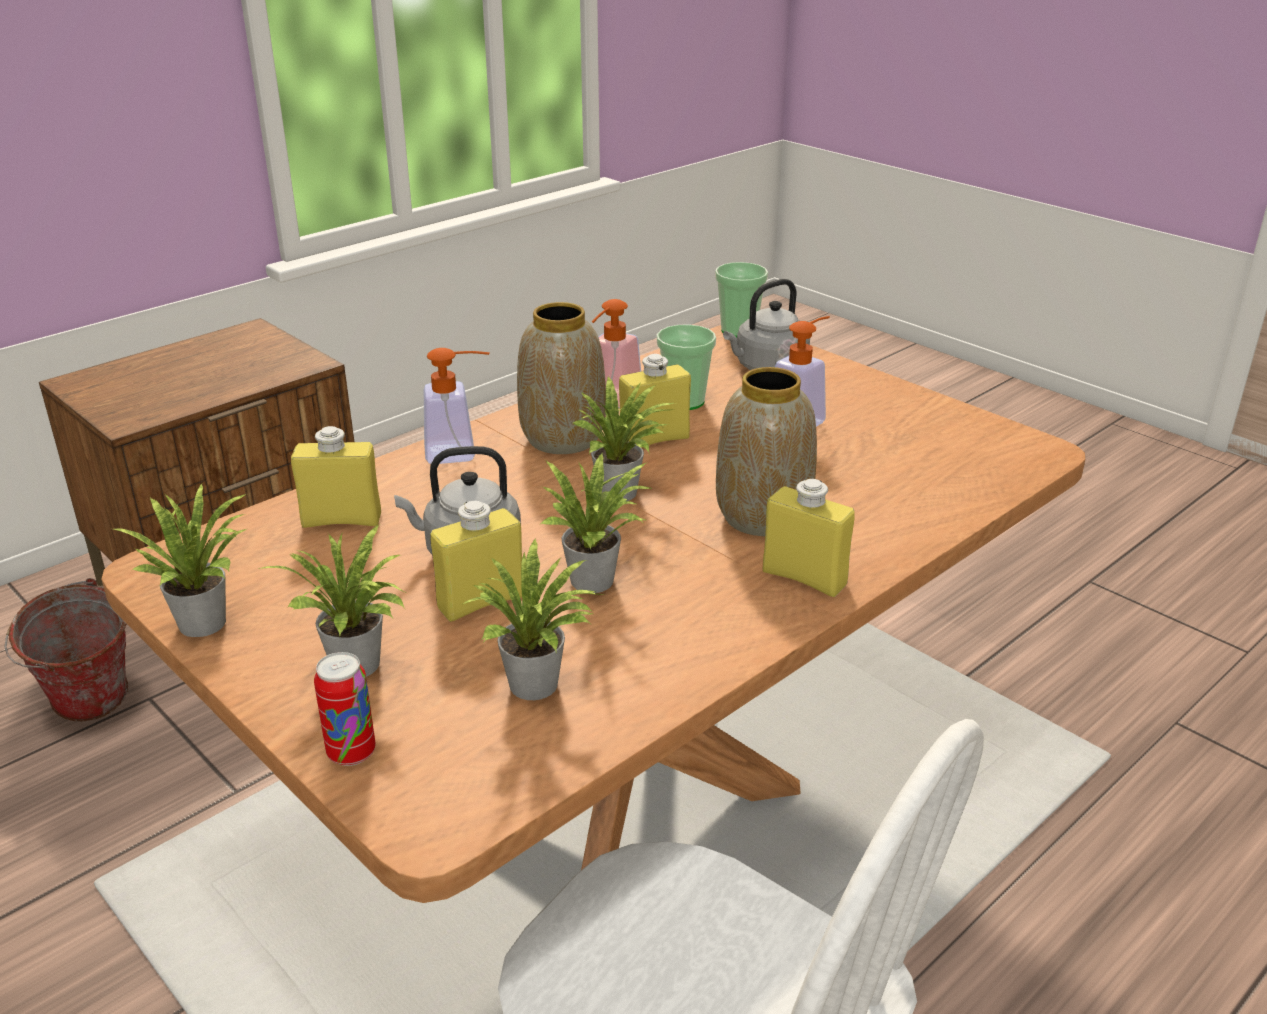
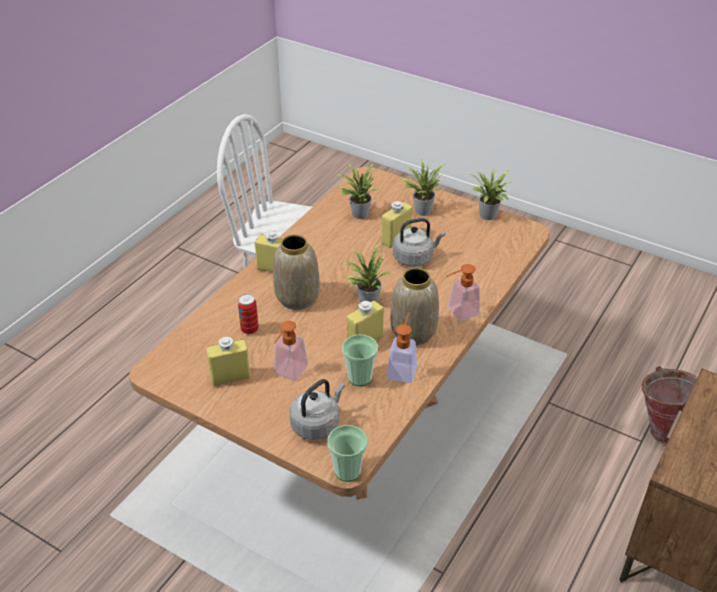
camera: 165 degrees right, 10 degrees up
yellow bottle [291,426,381,528] -> yellow bottle moved to [206,337,251,386]
can [314,652,376,766] -> can moved to [238,294,259,334]
potted plant [540,453,653,593] -> none

